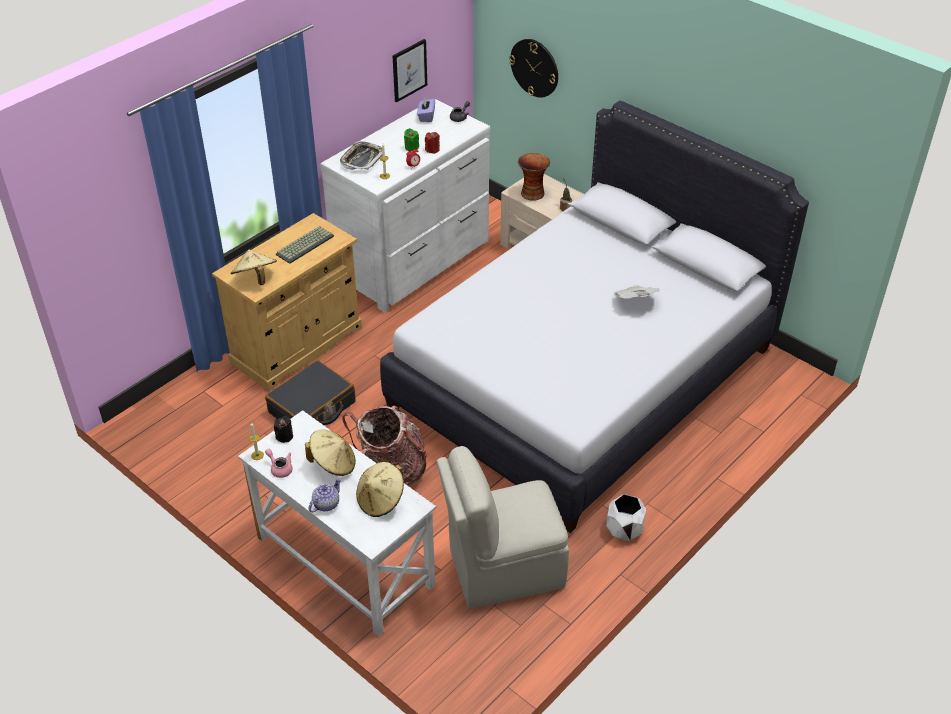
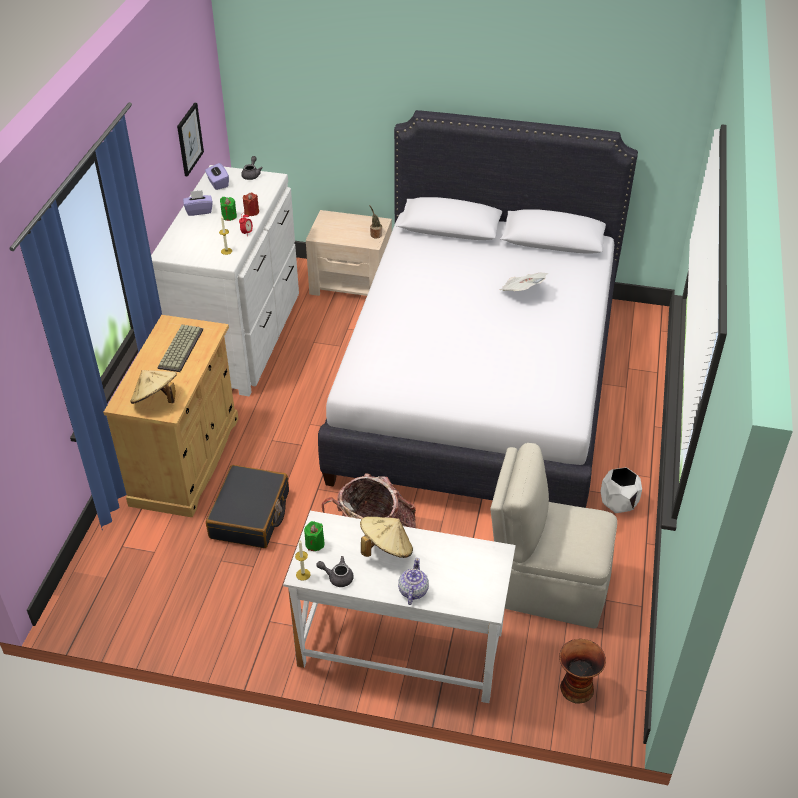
camera: 30 degrees left, 0 degrees up
pink teapot [265,449,293,478] -> grey teapot [316,556,354,587]
black candle [274,416,293,443] -> green candle [304,521,325,551]
tray [340,142,383,170] -> none
beige hat [356,462,404,517] -> none
beige chair [437,446,569,609] -> beige chair turned 60 degrees clockwise [490,443,617,629]
wall clock [509,39,558,98] -> none
vase [518,153,550,201] -> vase moved to [559,639,606,704]
none -> purple tissue box [183,190,213,216]

